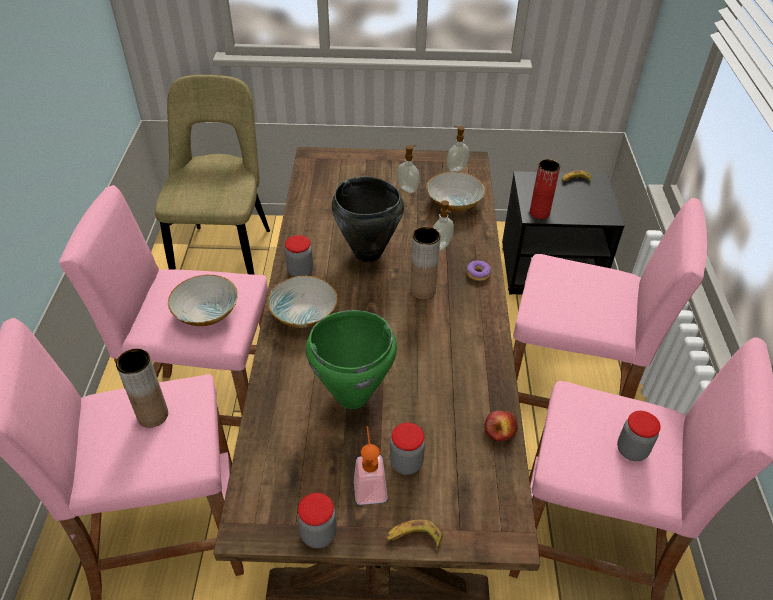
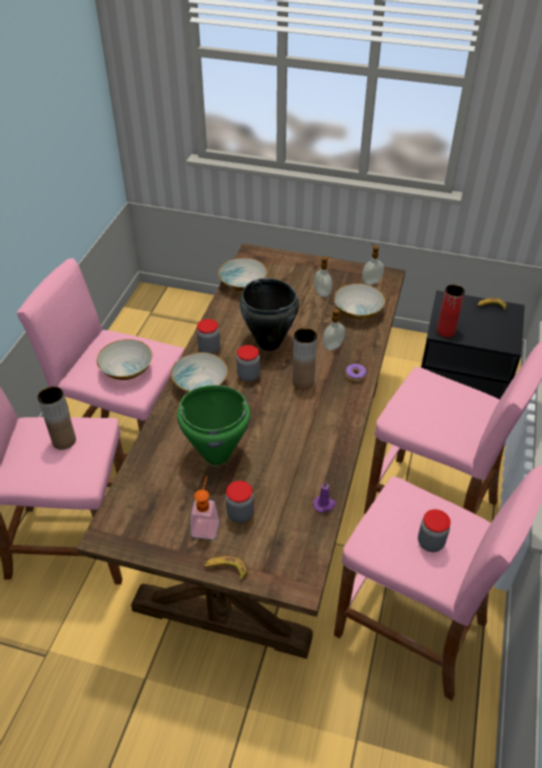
camera: 15 degrees right, 0 degrees up
beige chair [155,75,270,275] -> none
jar [298,493,337,548] -> jar moved to [236,345,260,382]
apple [484,411,518,442] -> purple candle [313,482,337,513]
none -> bowl [218,258,267,292]

